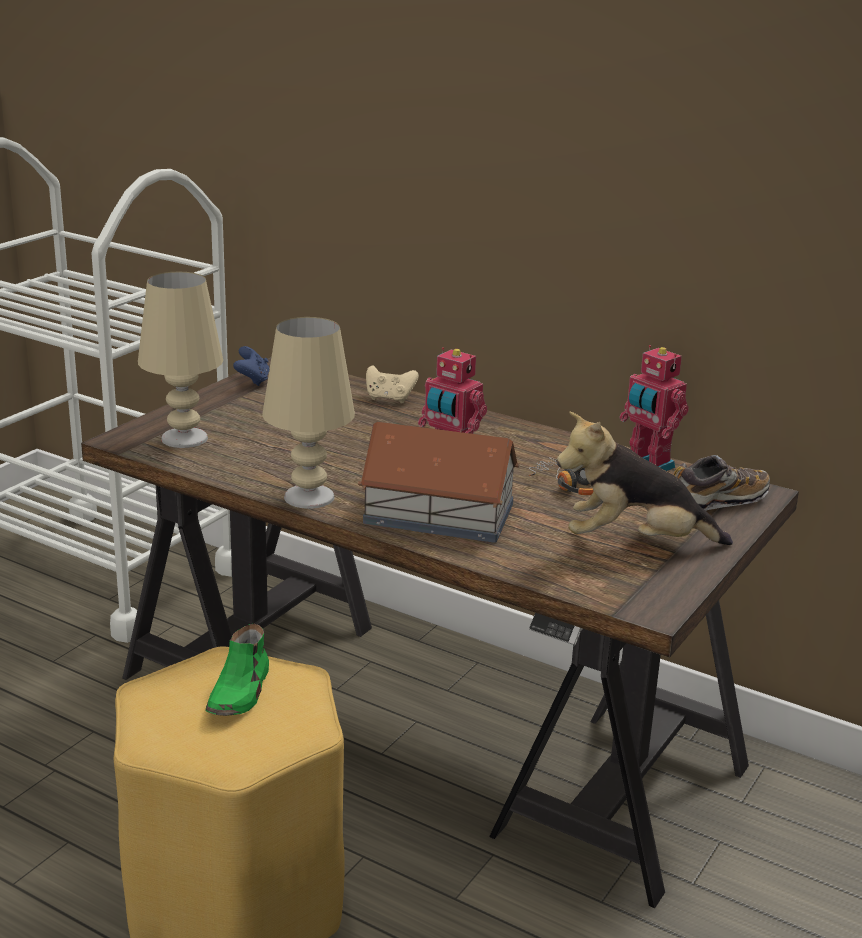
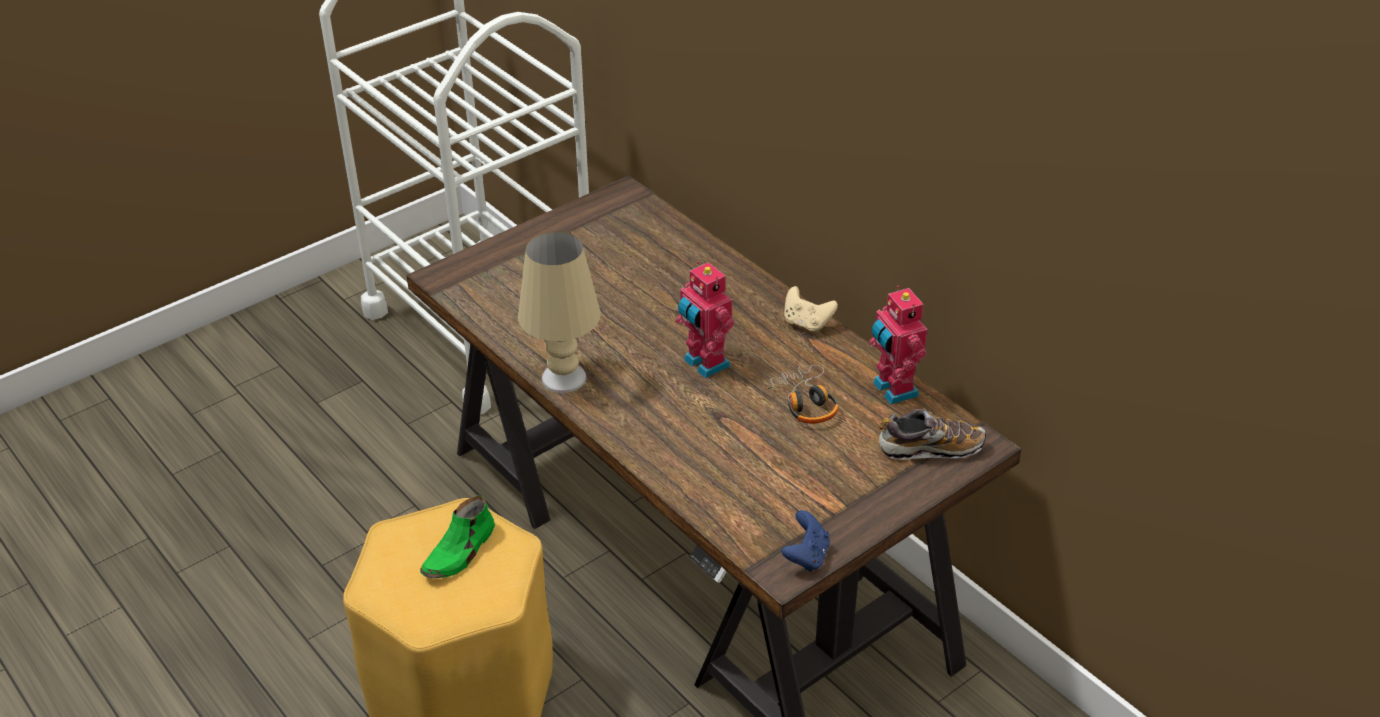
camera: 20 degrees right, 15 degrees up
beige table lamp [138,272,223,448] -> none
blue game controller [233,346,269,386] -> blue game controller moved to [781,510,830,572]
toy house [358,422,519,543] -> none
beige game controller [366,365,419,404] -> beige game controller moved to [784,286,838,333]
plush toy [557,412,733,545] -> none

